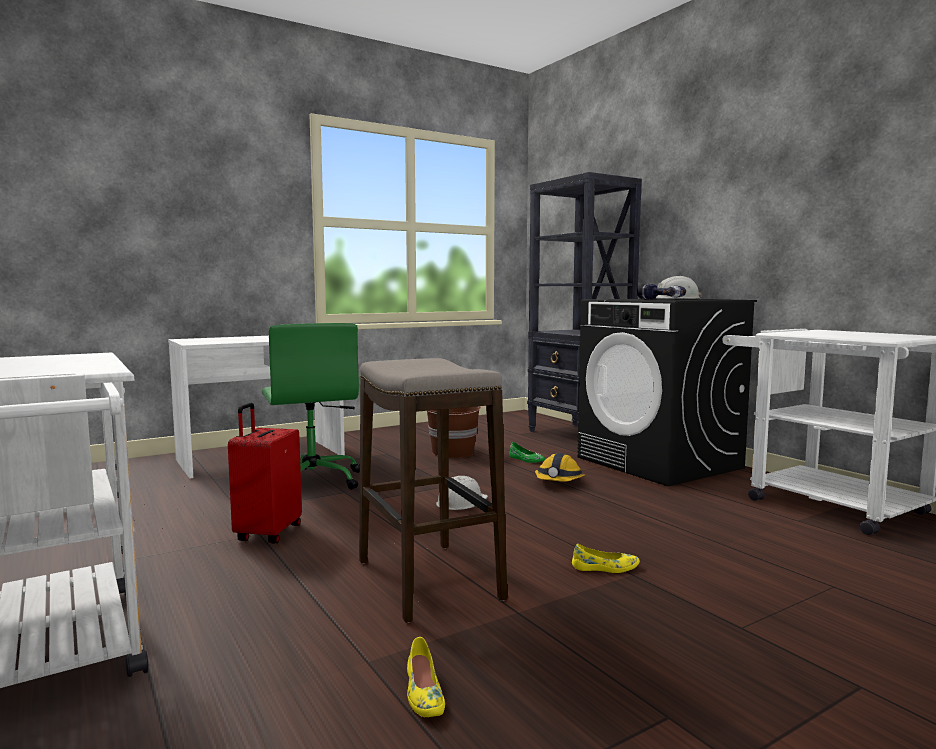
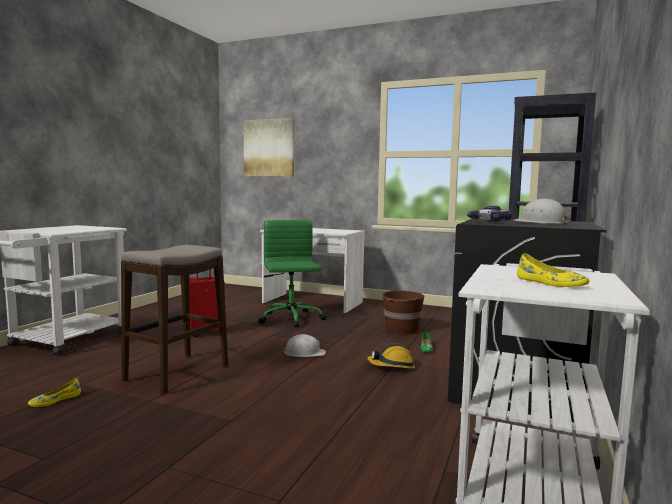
camera: 55 degrees right, 0 degrees up
green office chair [262,323,360,490] -> green office chair turned 135 degrees clockwise [258,220,327,328]
yellow shoe [572,544,640,573] -> yellow shoe moved to [517,254,590,287]
none -> picture [243,118,294,177]

